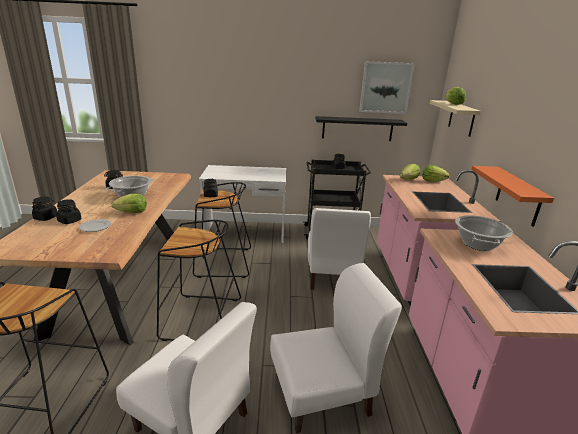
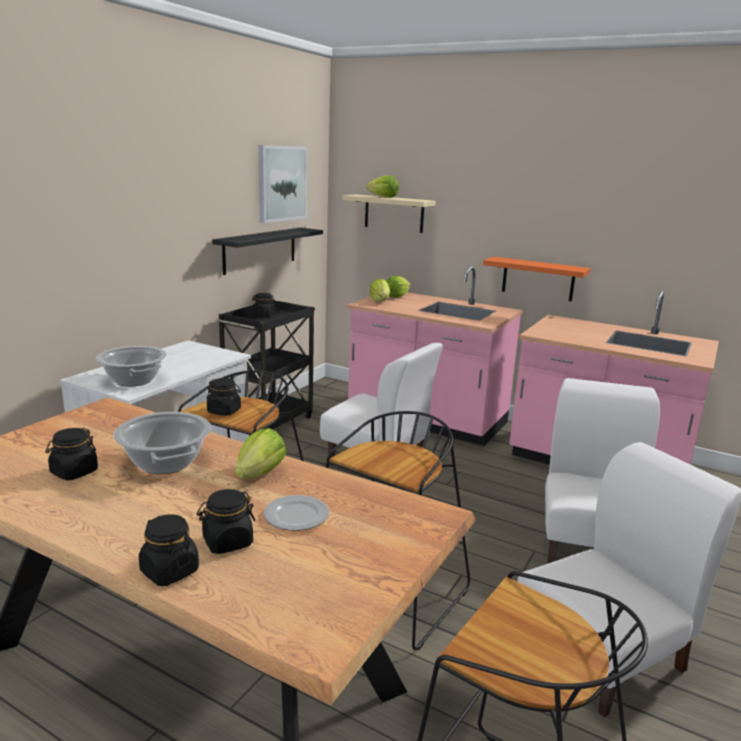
camera: 60 degrees left, 5 degrees down
cooking pot [455,215,513,251] -> cooking pot moved to [96,346,167,387]

